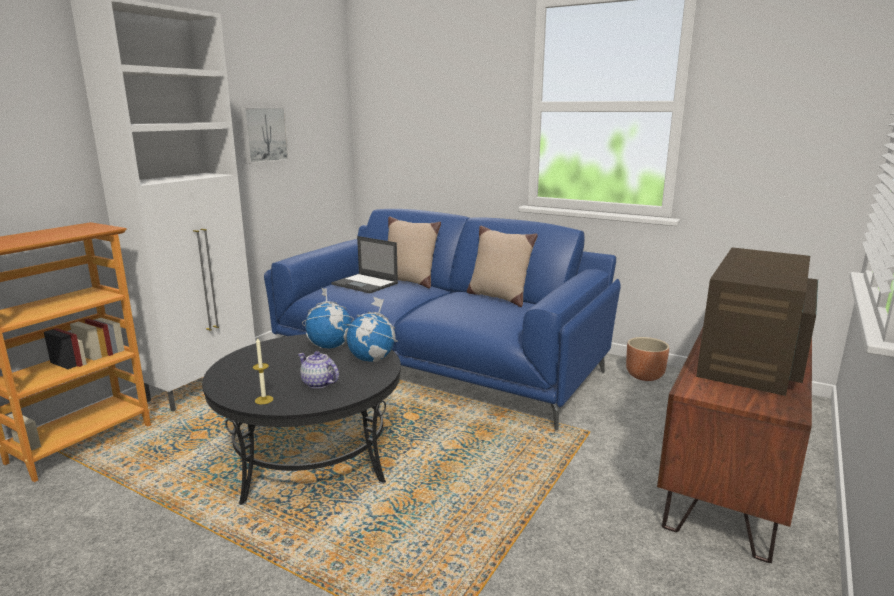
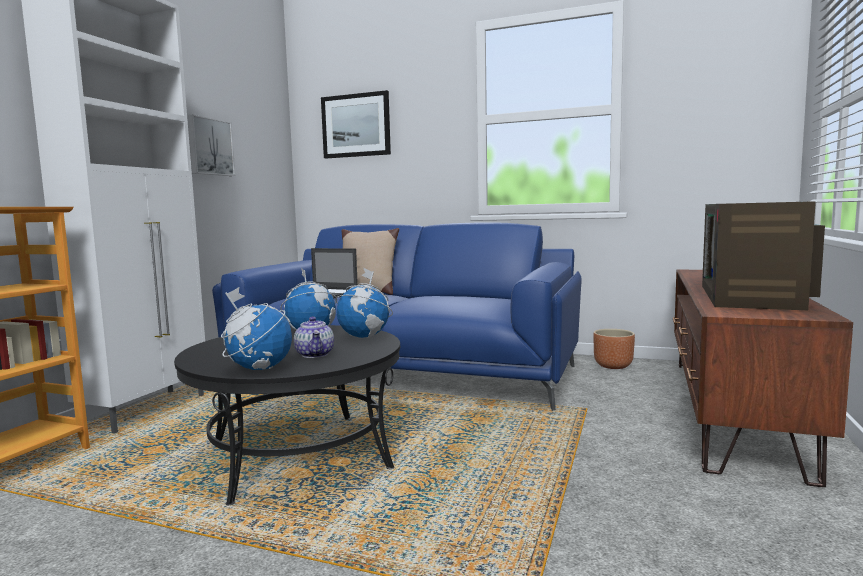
camera: 10 degrees left, 10 degrees down
candle [253,338,273,404] -> globe [221,287,292,370]
teapot [298,351,339,389] -> teapot turned 135 degrees counterclockwise [294,317,334,358]
beige pillow [467,226,538,307] -> none
none -> picture [321,90,391,158]

